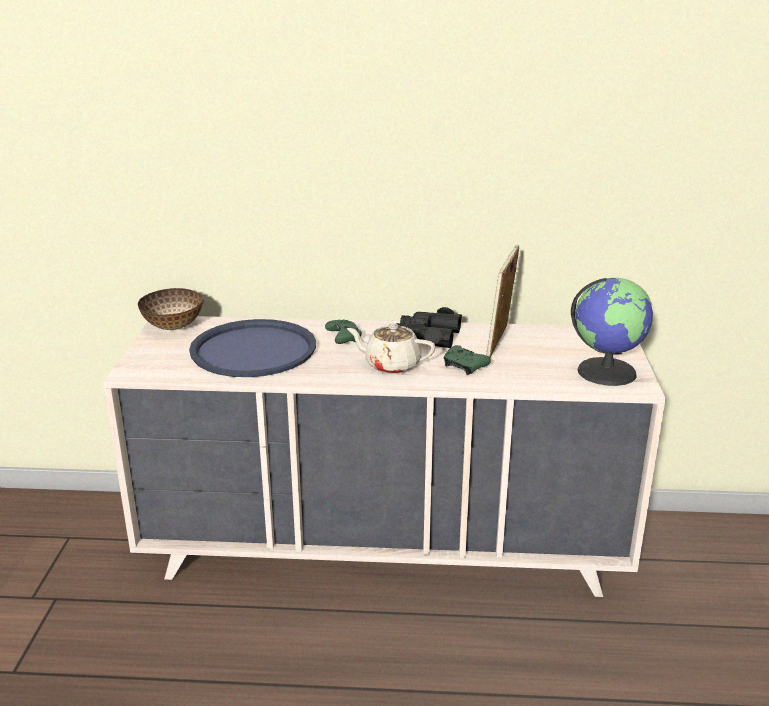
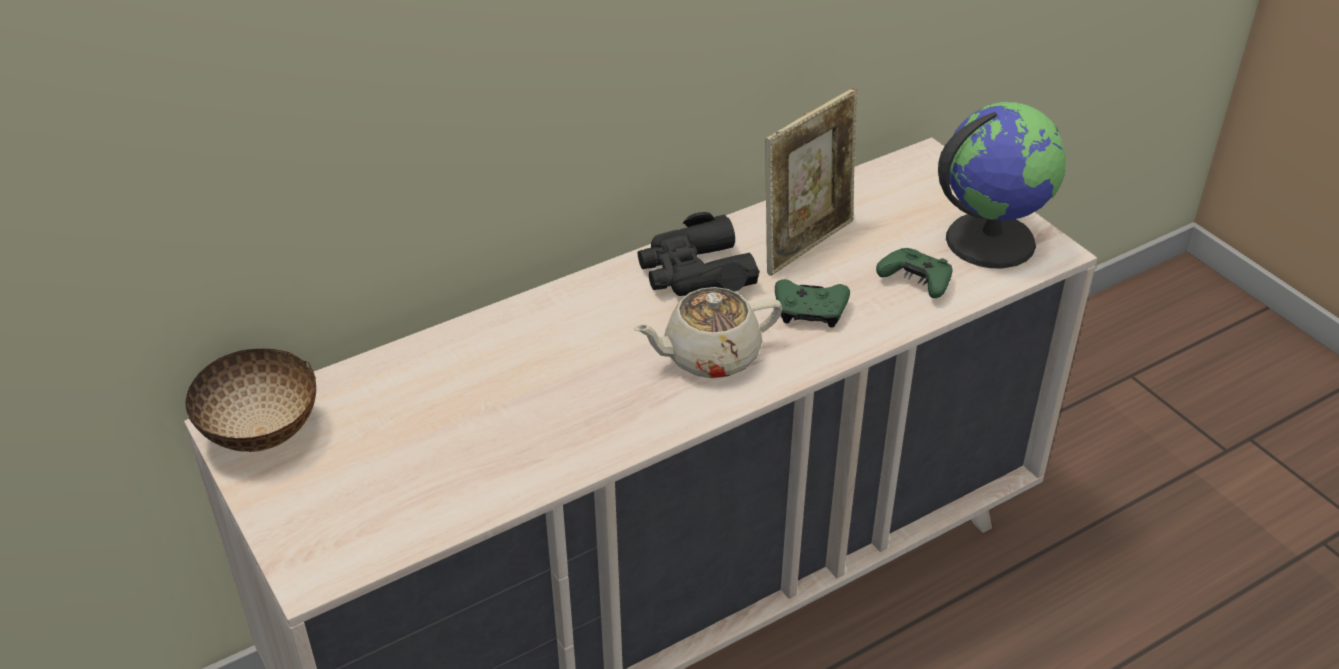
camera: 35 degrees left, 15 degrees up
blue tray [189,319,316,377] -> none
green game controller [325,319,362,344] -> green game controller moved to [876,248,953,298]
picture frame [486,245,519,358] -> picture frame turned 120 degrees counterclockwise [765,88,857,276]

